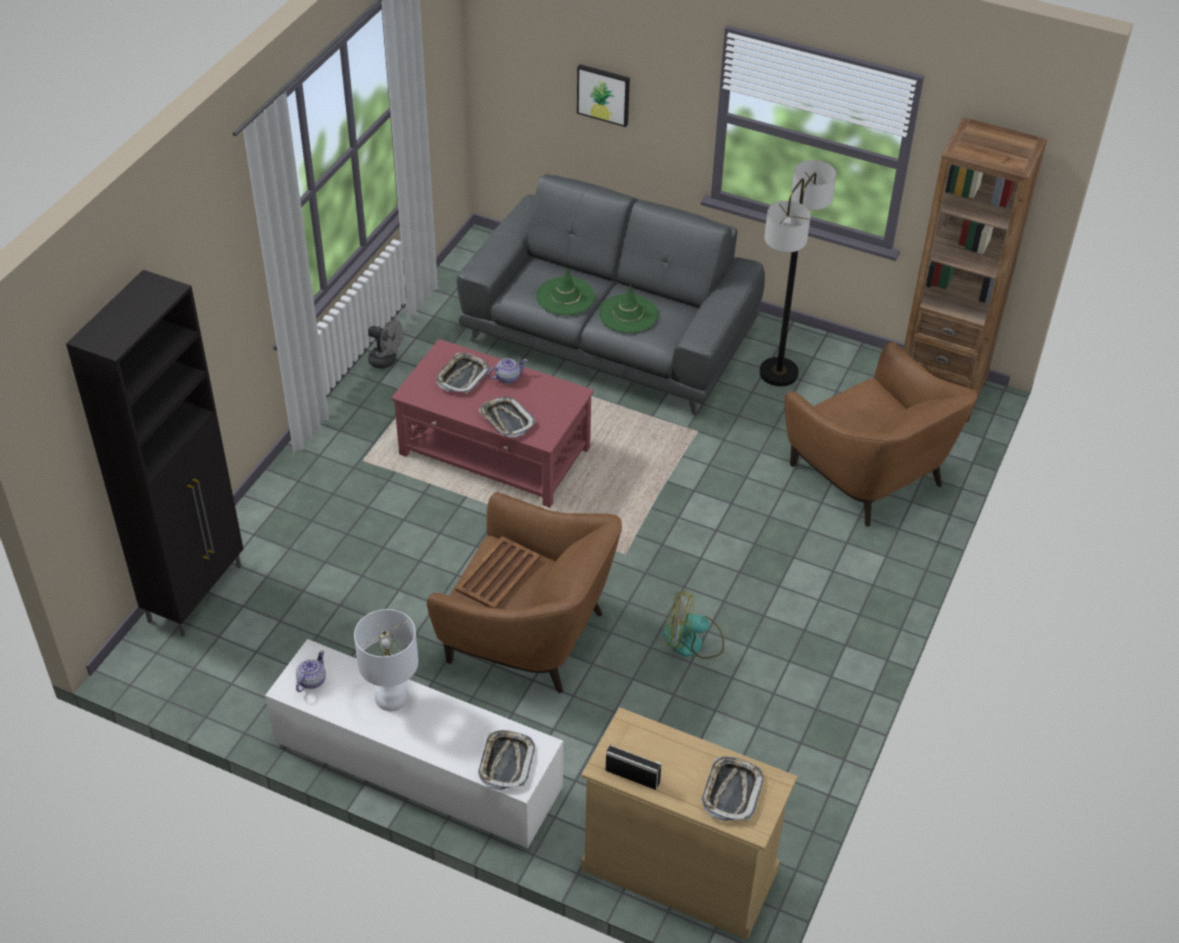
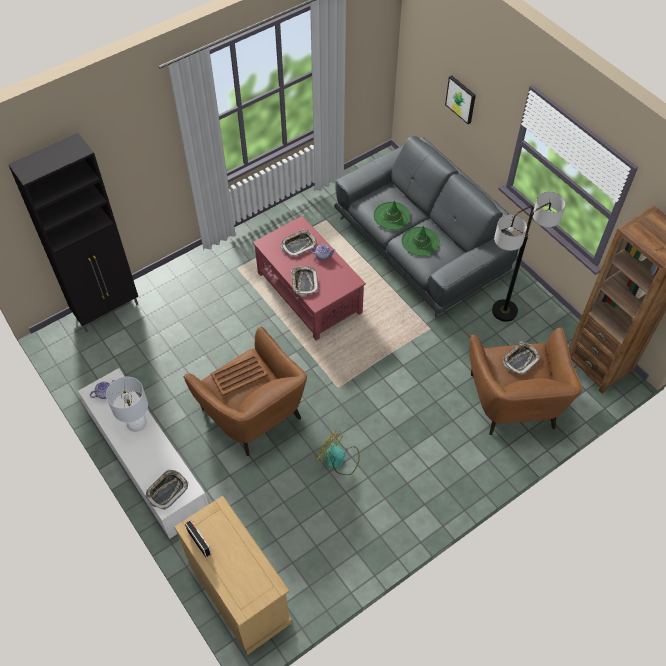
camera: 30 degrees right, 10 degrees up
grey fan [368,319,403,369] -> none
tray [702,756,763,821] -> tray moved to [503,341,540,375]

